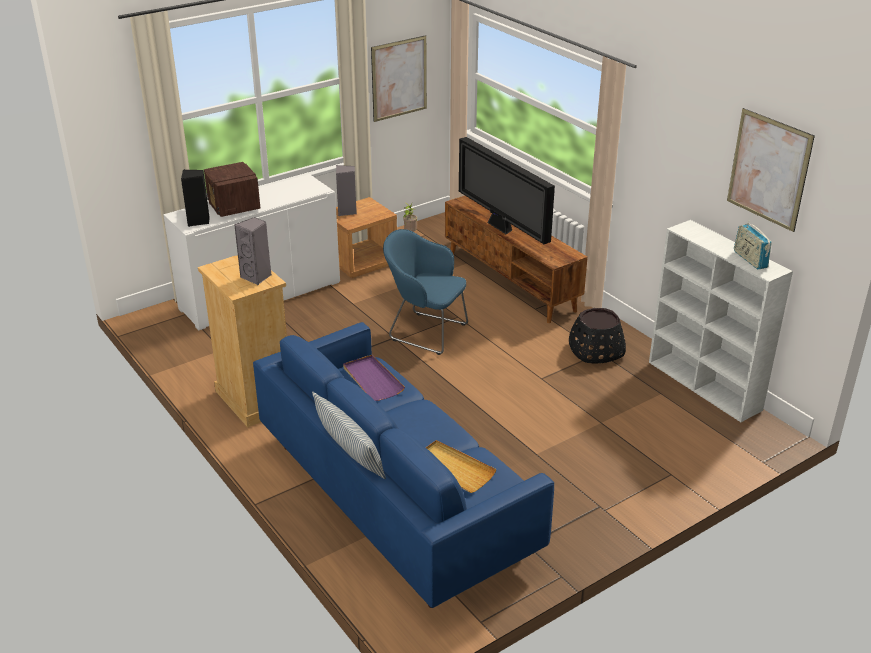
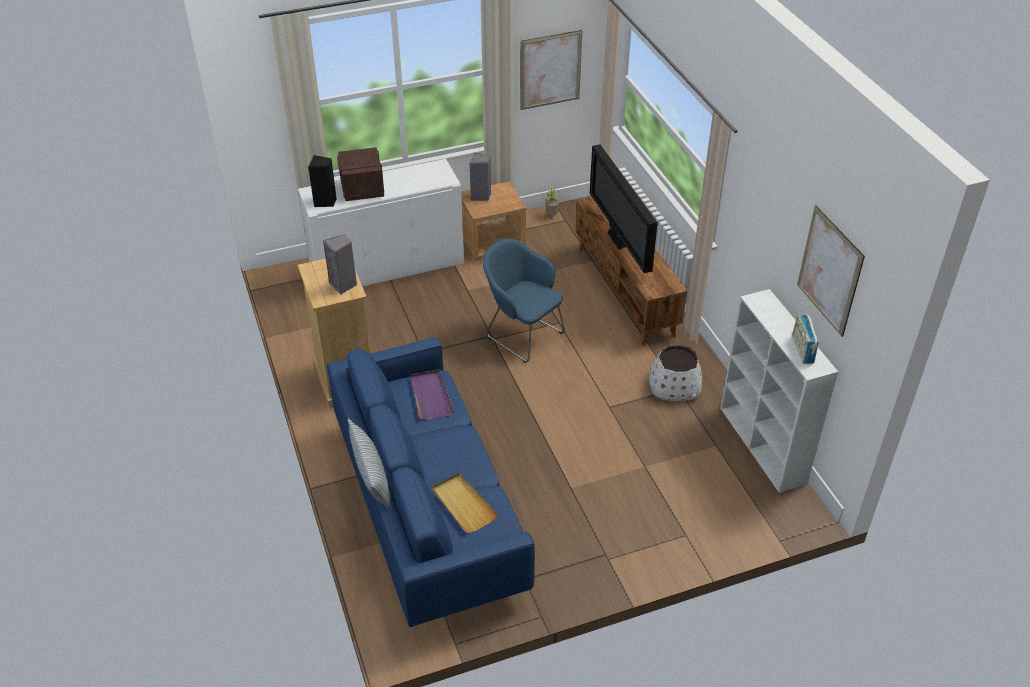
camera: 15 degrees right, 10 degrees up
black planter [569,308,626,364] -> white planter [649,345,702,401]

